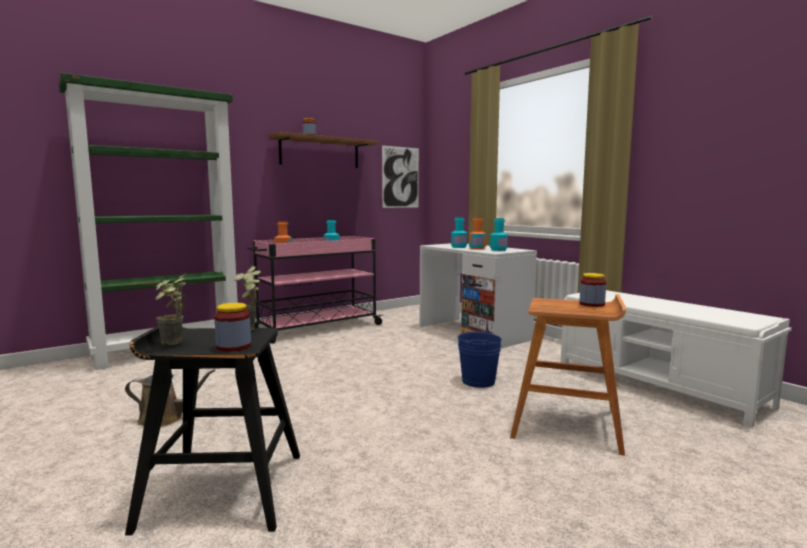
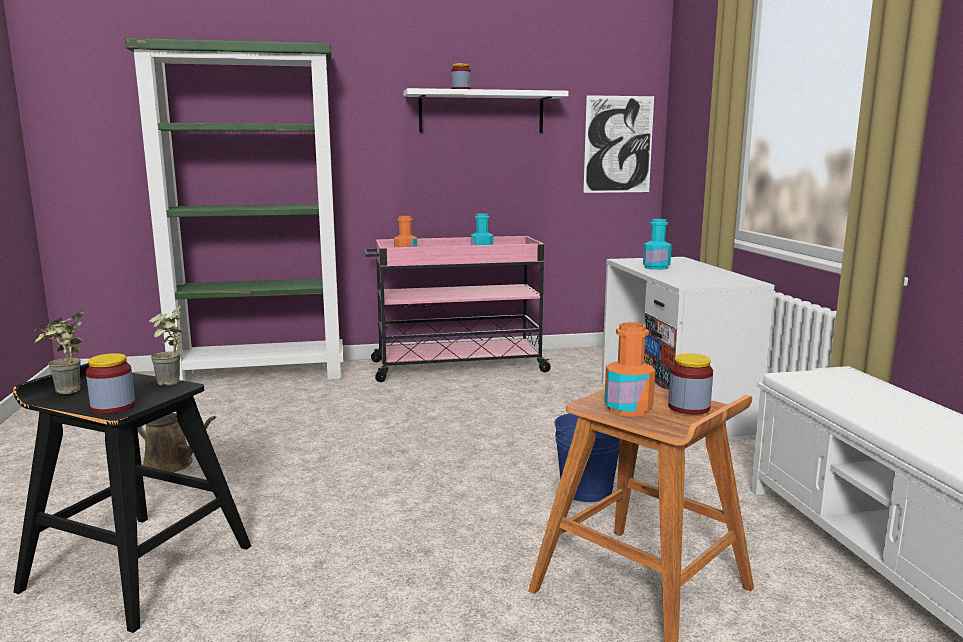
camera: 25 degrees right, 5 degrees up
brown shelf [268,132,379,168] -> white shelf [403,88,568,133]
orange bottle [469,218,486,250] -> orange bottle moved to [604,322,655,417]
turquoise bottle [490,218,508,251] -> none

